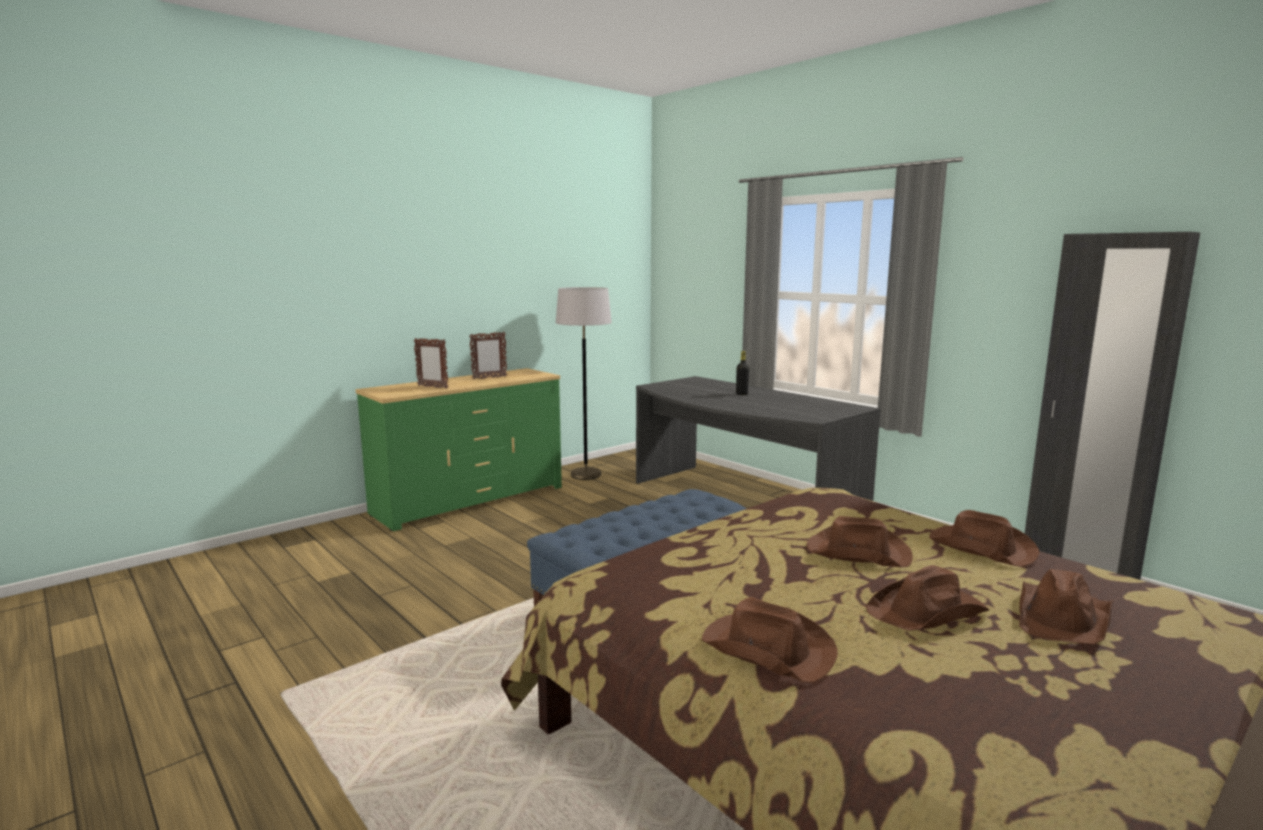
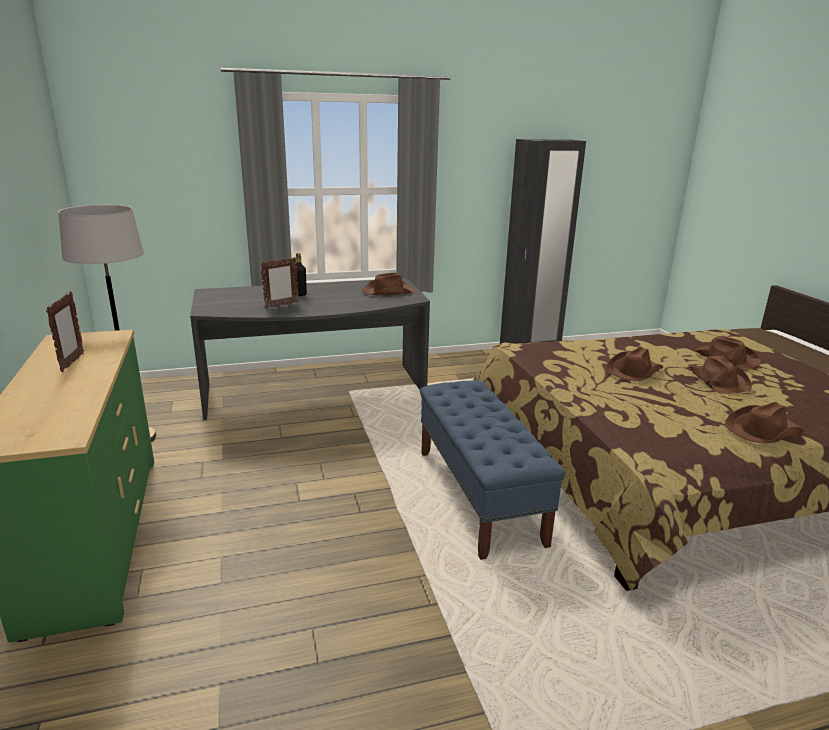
camera: 65 degrees left, 10 degrees up
picture frame [414,338,448,389] -> picture frame moved to [260,257,299,309]
brown hat [929,510,1040,567] -> brown hat moved to [363,273,414,295]

